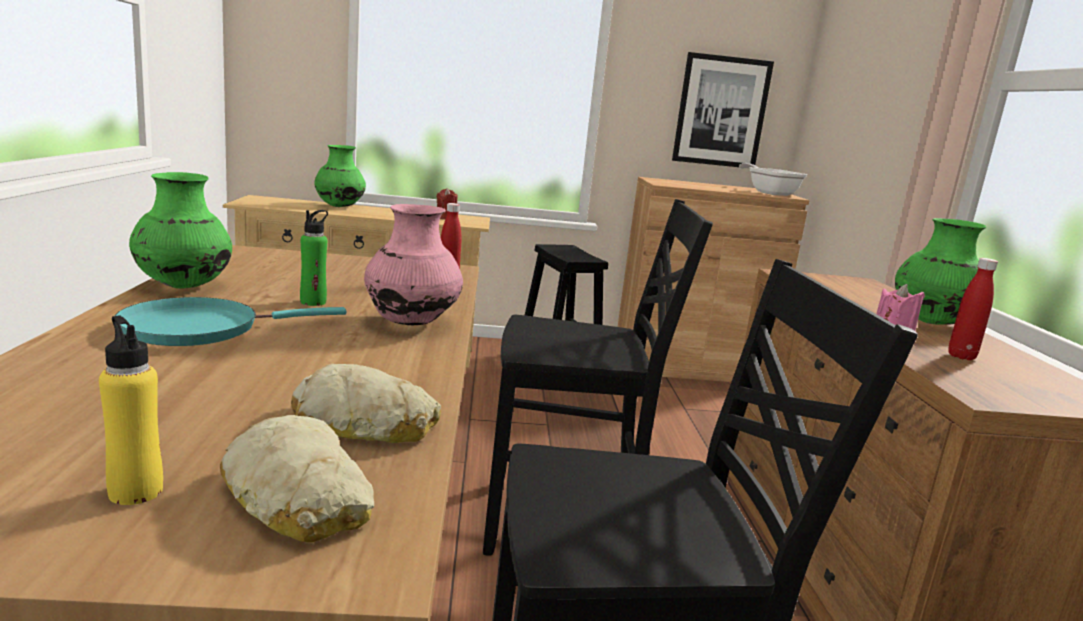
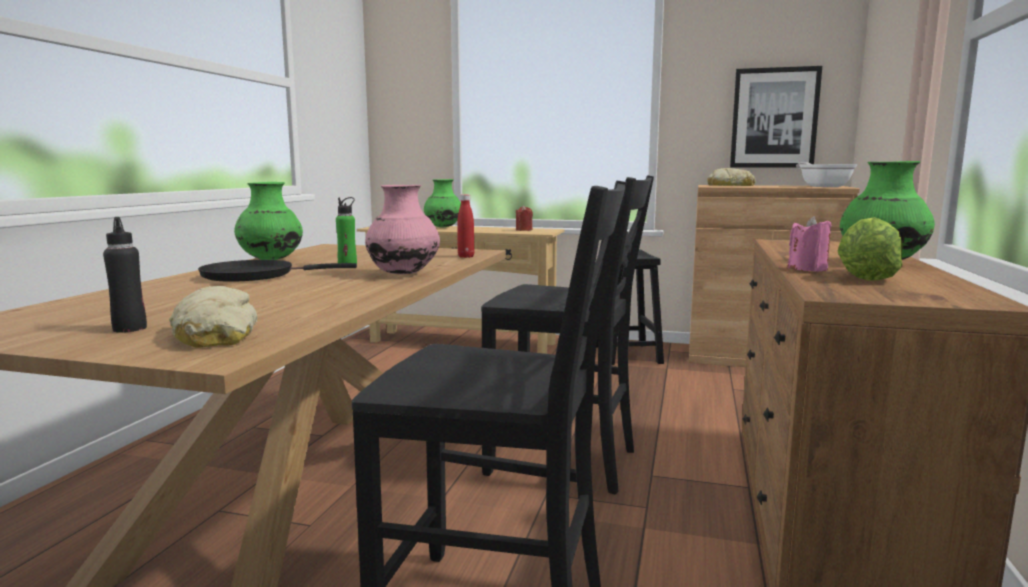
camera: 20 degrees right, 5 degrees down
yellow bottle [99,315,163,505] -> black bottle [103,217,147,333]
turquoise frying pan [115,297,346,346] -> black frying pan [198,260,357,282]
bread [291,364,441,443] -> bread moved to [707,168,756,186]
red bottle [949,258,998,360] -> lettuce [838,217,903,281]

